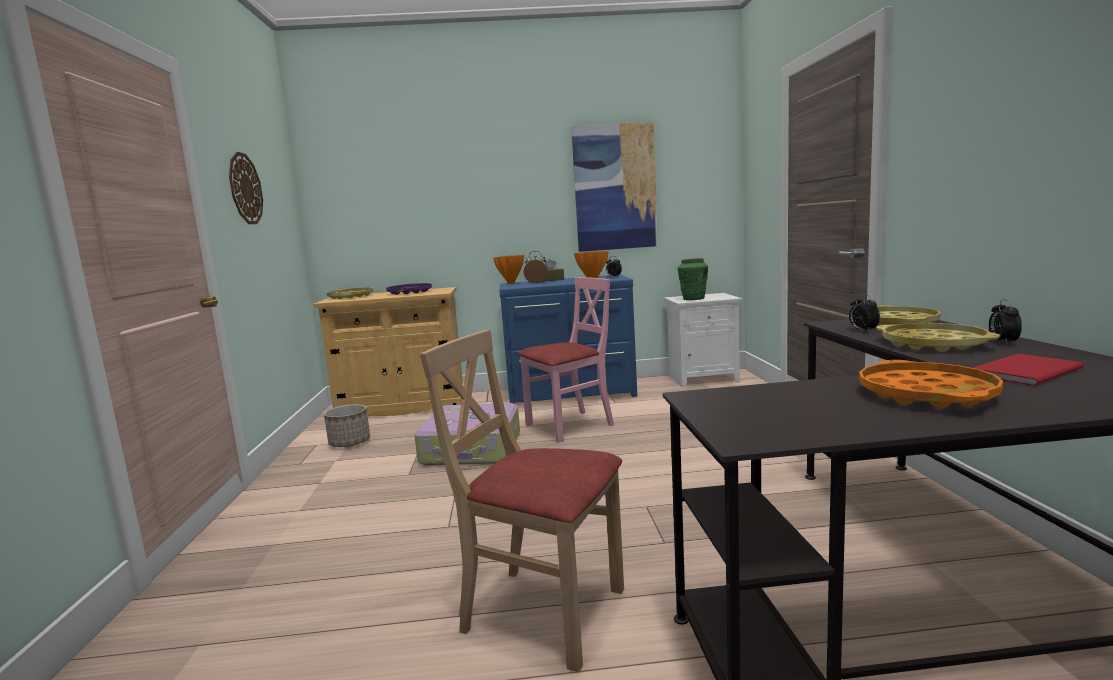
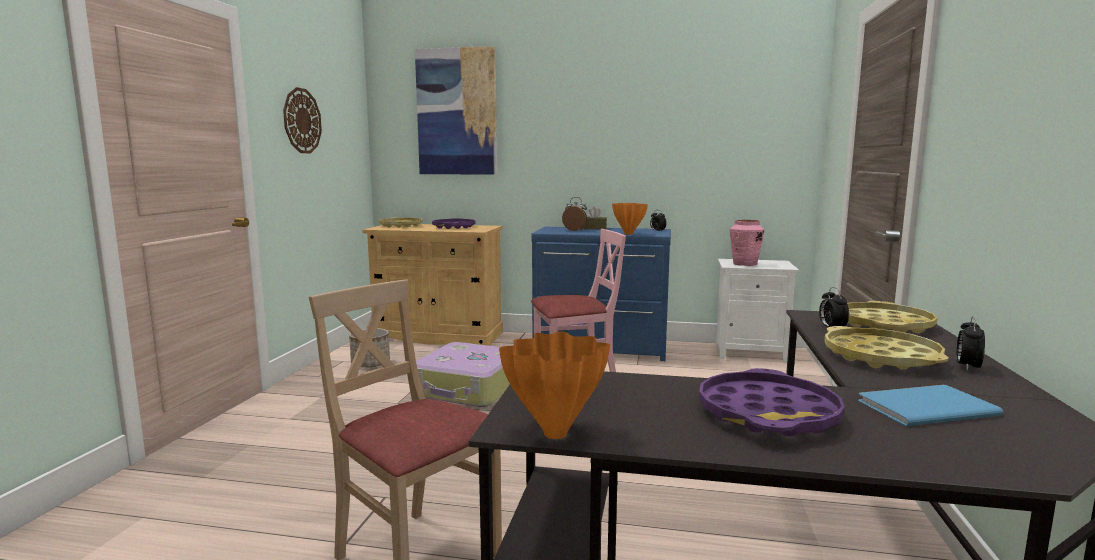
camera: 15 degrees right, 0 degrees up
orange vase [493,255,524,284] -> orange vase moved to [499,331,610,439]
picture [571,121,658,252] -> picture moved to [415,46,497,175]
green vase [678,258,708,300] -> pink vase [730,220,764,266]
orange tray [859,360,1003,408] -> purple tray [699,368,845,436]
red book [973,354,1084,386] -> blue book [858,385,1004,426]

